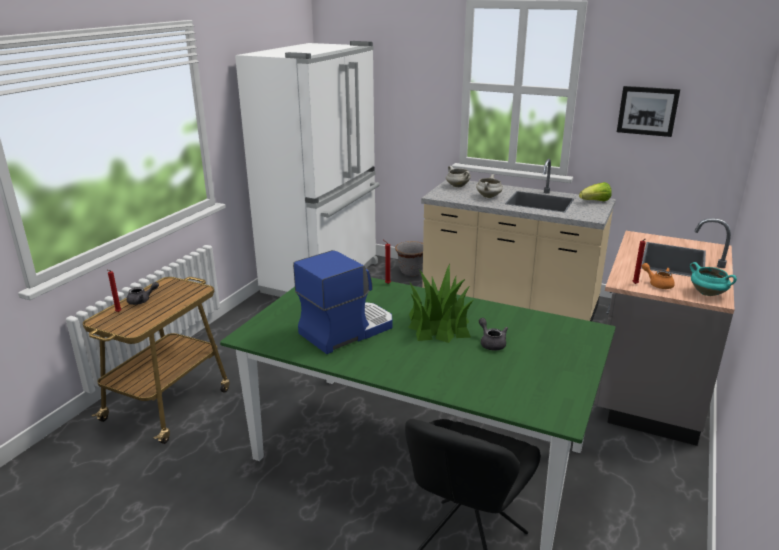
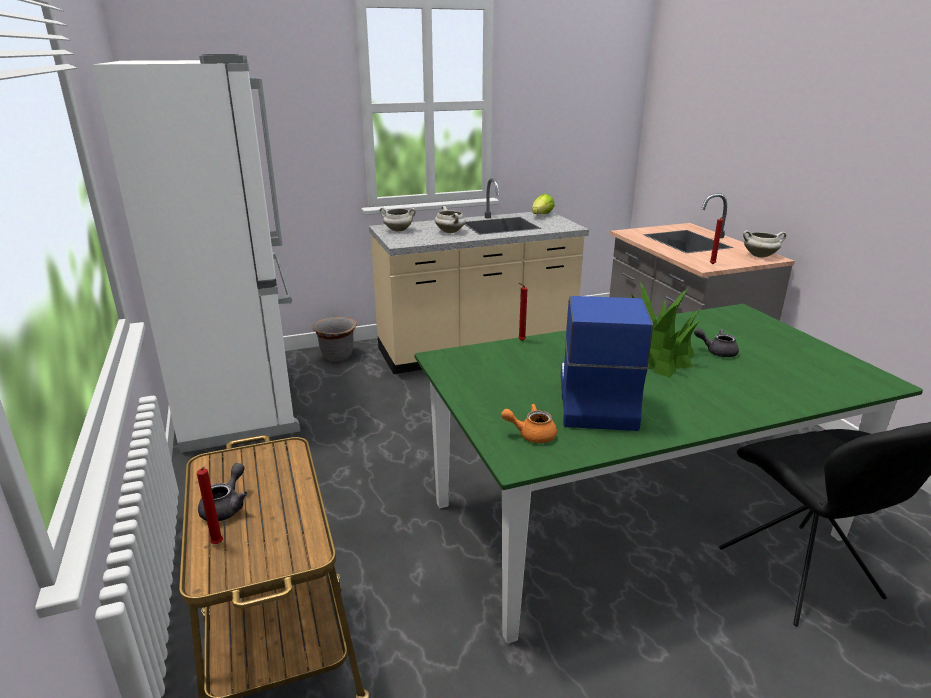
camera: 45 degrees left, 0 degrees up
picture [617,86,680,137] -> none
orange teapot [642,263,675,289] -> orange teapot moved to [501,404,557,443]
turquoise cooking pot [690,262,737,296] -> white cooking pot [743,230,786,258]

